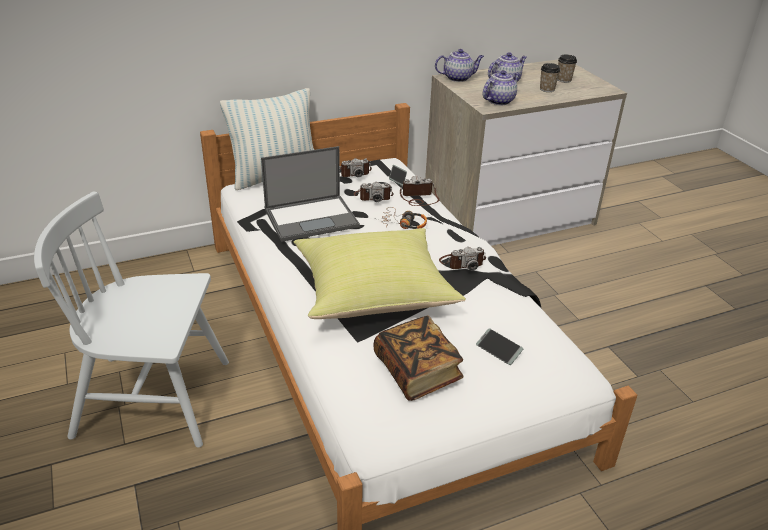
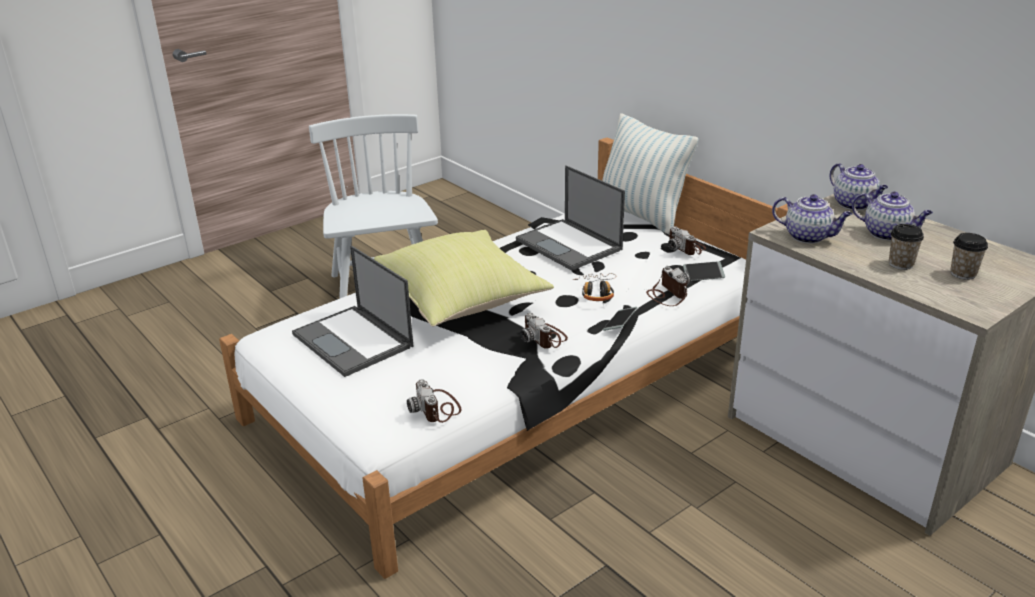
camera: 75 degrees right, 5 degrees down
camera [354,182,393,202] -> camera moved to [407,379,462,423]
book [374,316,463,401] -> laptop [292,245,413,377]
phone [476,328,523,365] -> phone moved to [603,307,637,331]

